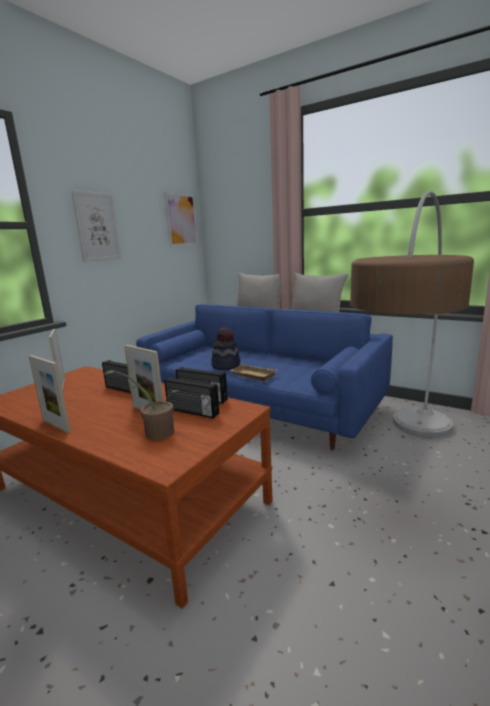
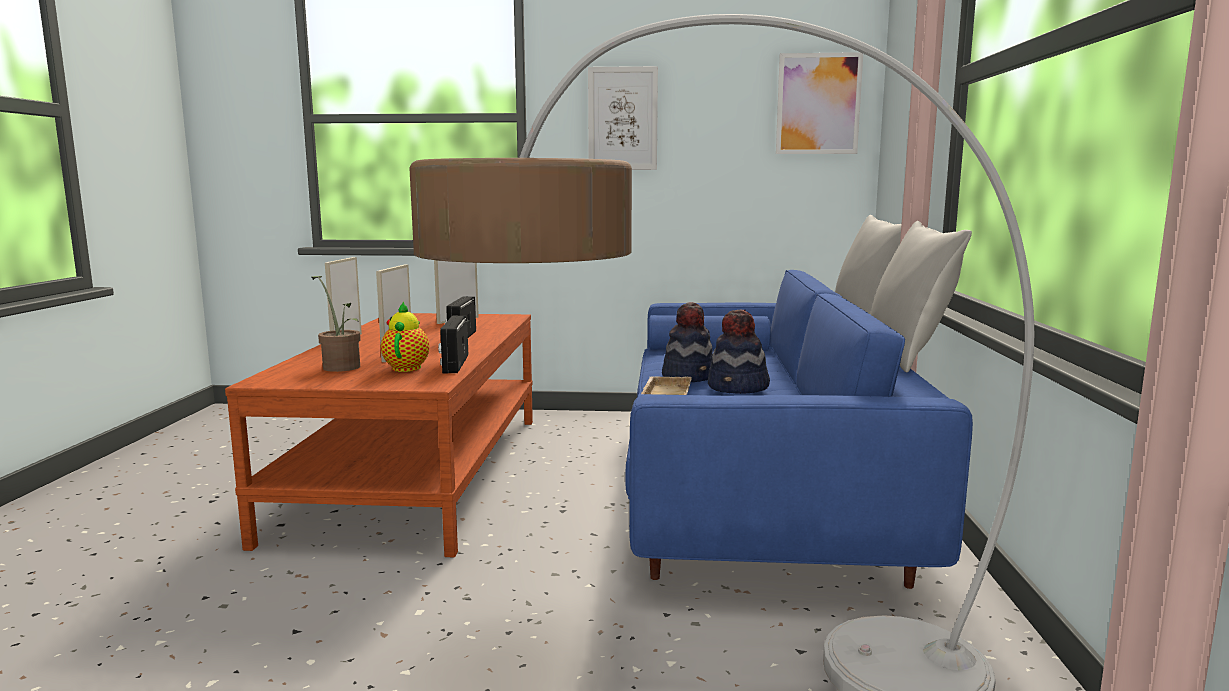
camera: 60 degrees right, 5 degrees down
radio [164,377,219,419] -> teapot [381,302,430,372]
none -> hat [708,310,770,394]

